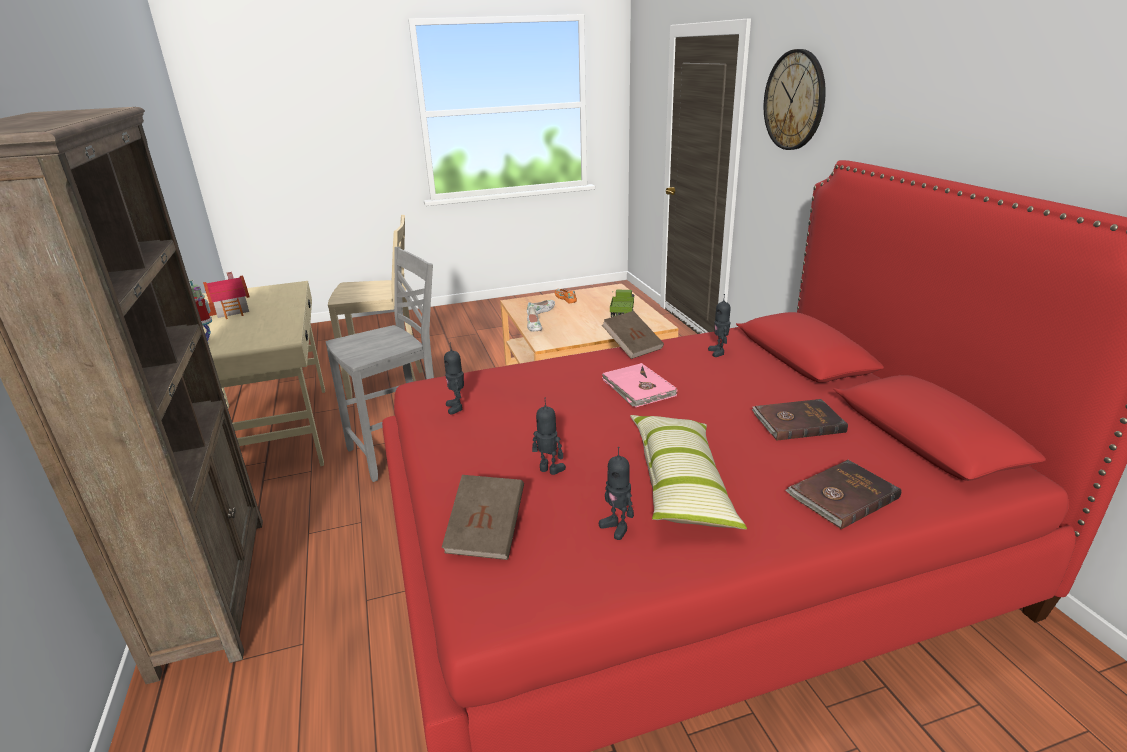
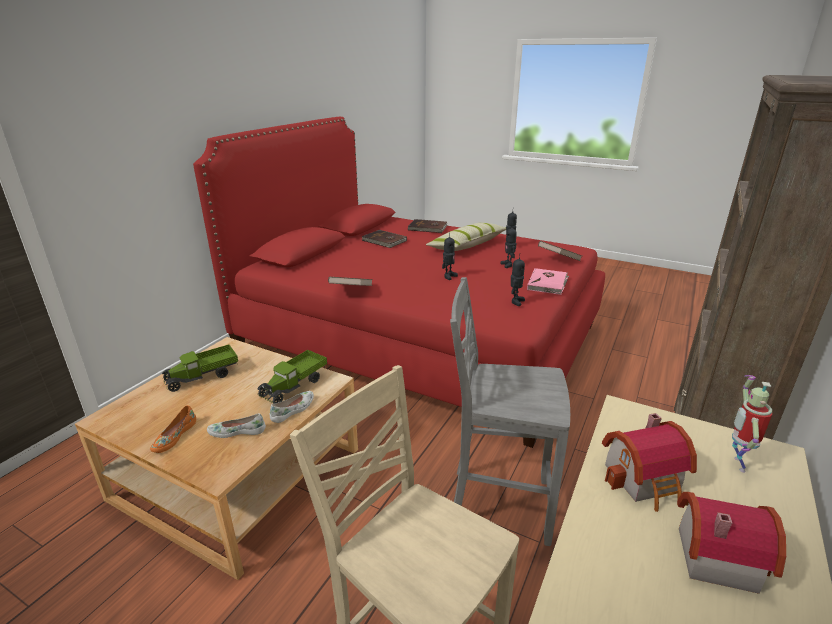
camera: 135 degrees left, 0 degrees up
pink book [602,363,677,407] -> pink book moved to [527,268,569,295]
toy robot [708,294,730,357] -> toy robot moved to [442,236,458,280]
wall clock [764,49,826,150] -> none
none -> toy truck [257,350,327,404]
none -> toy house [602,413,697,512]

